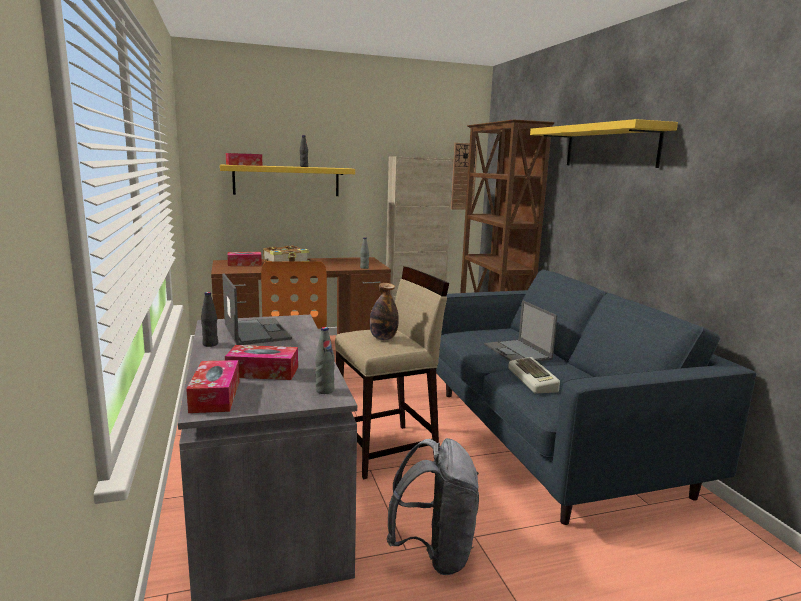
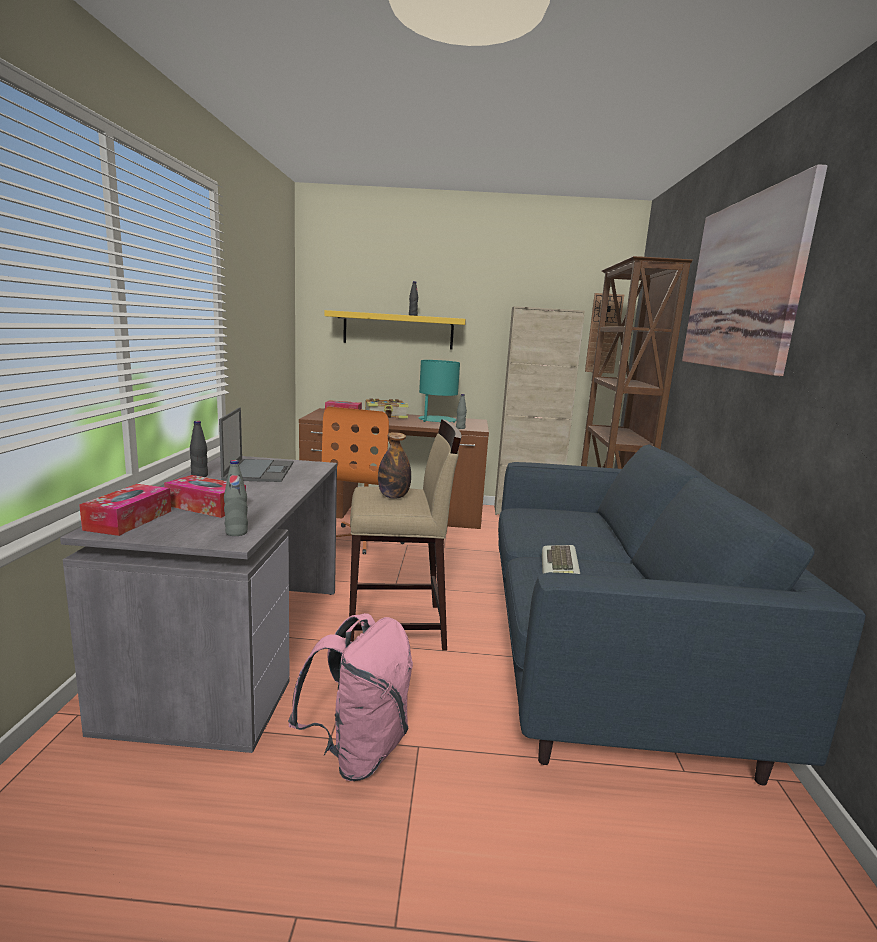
camera: 20 degrees right, 0 degrees up
tissue box [226,153,262,166] -> none
grey backpack [387,438,479,575] -> pink backpack [288,613,413,781]
laptop [484,301,558,362] -> none
yellow shelf [530,119,678,168] -> picture [682,164,827,376]
none -> turquoise table lamp [418,360,460,422]

